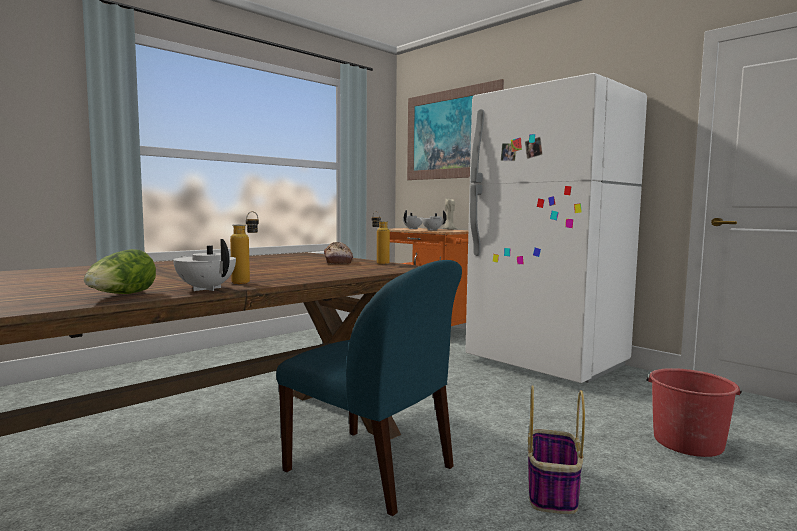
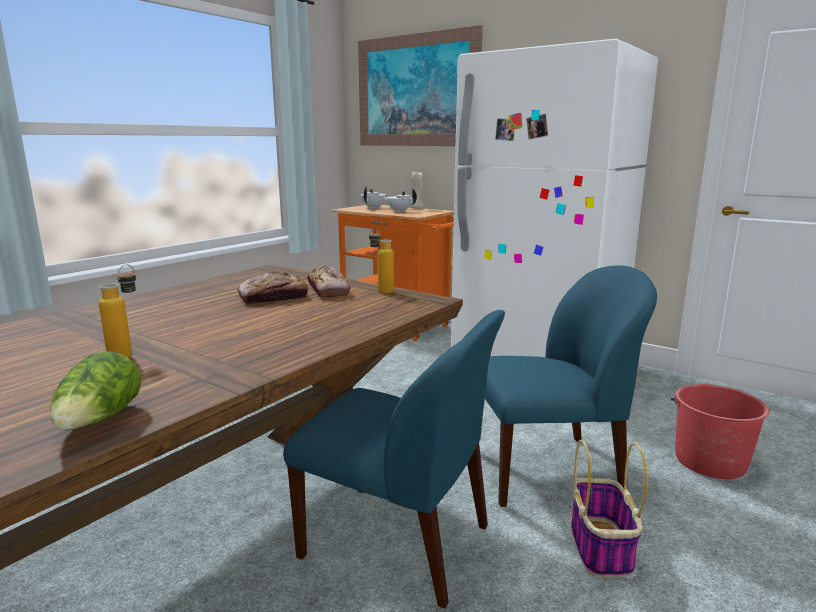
camera: 10 degrees left, 10 degrees up
white teapot [173,239,236,291] -> none
bottle [230,211,259,284] -> bottle moved to [99,264,136,358]
none -> bread [237,272,308,304]
none -> blue chair [485,266,657,507]

